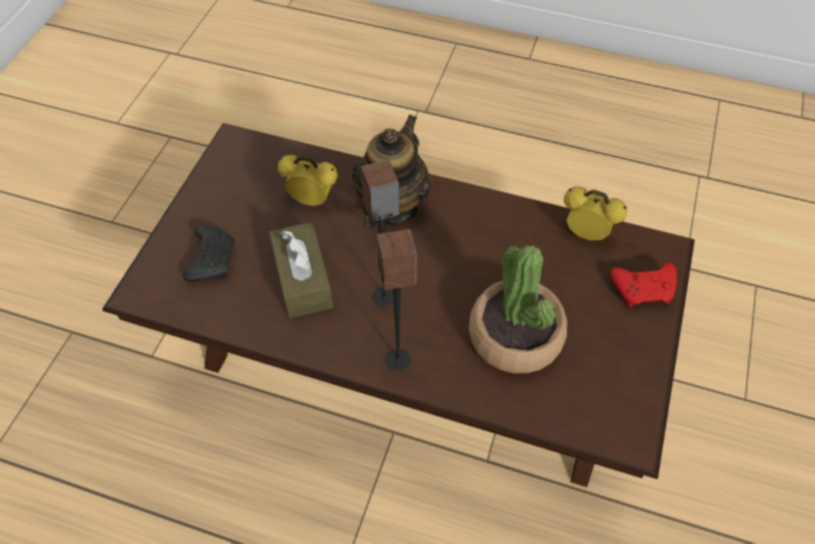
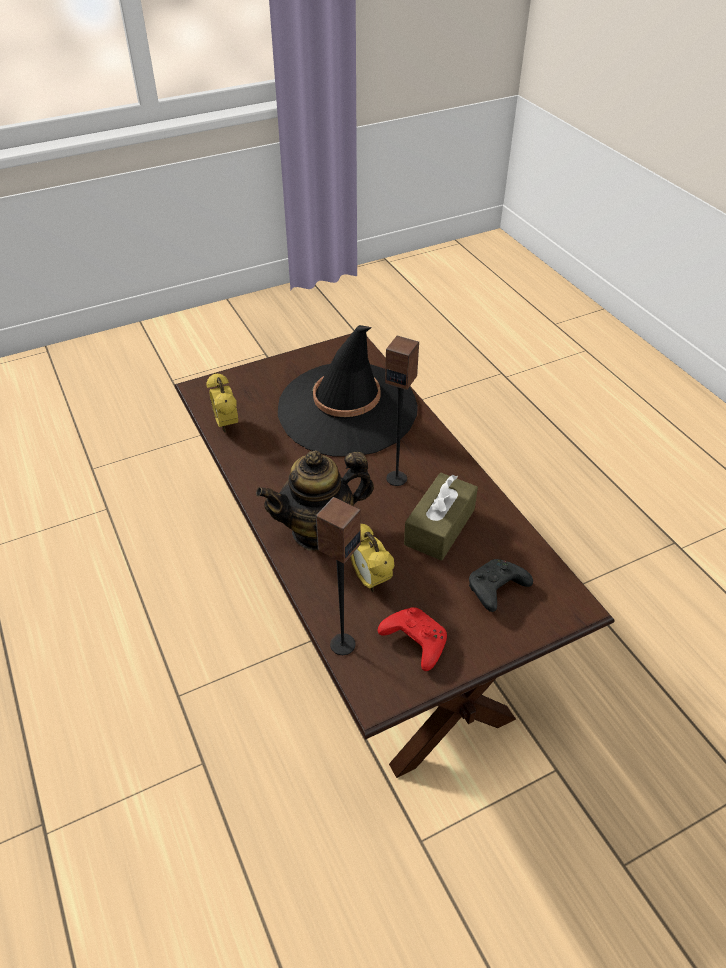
camera: 135 degrees left, 10 degrees down
speaker [377,229,417,371] -> speaker moved to [316,497,361,655]
potted plant [469,245,567,373] -> black hat [278,325,418,456]
red game controller [610,262,677,307] -> red game controller moved to [378,607,447,671]

